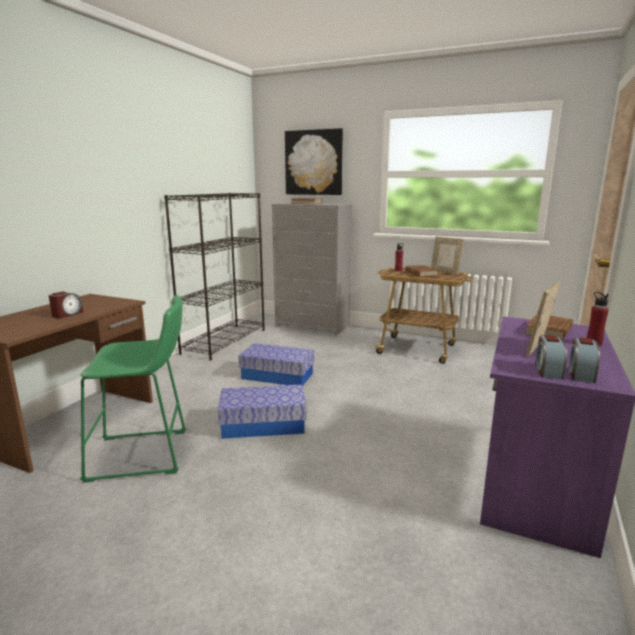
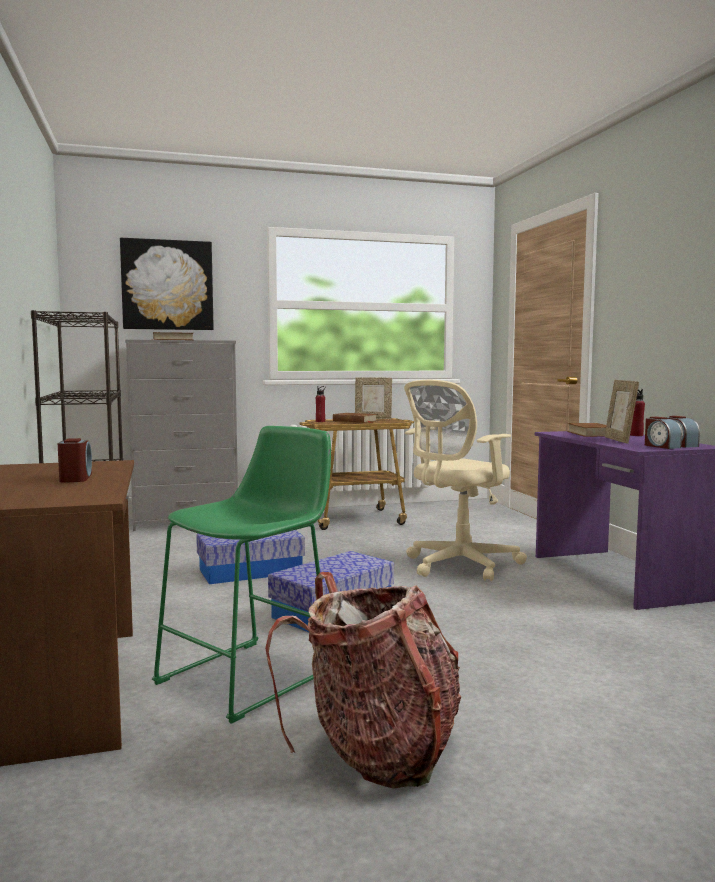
camera: 40 degrees left, 10 degrees down
none -> backpack [265,572,461,789]
none -> beige office chair [404,380,527,581]

